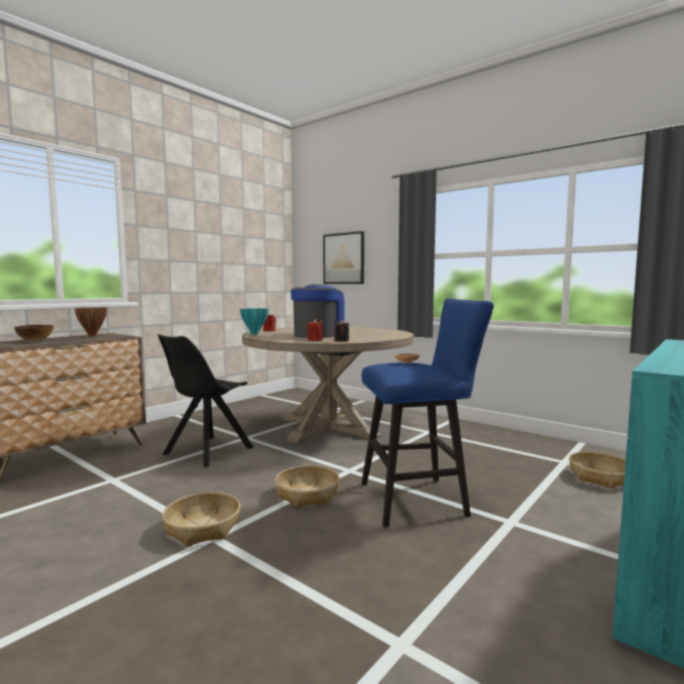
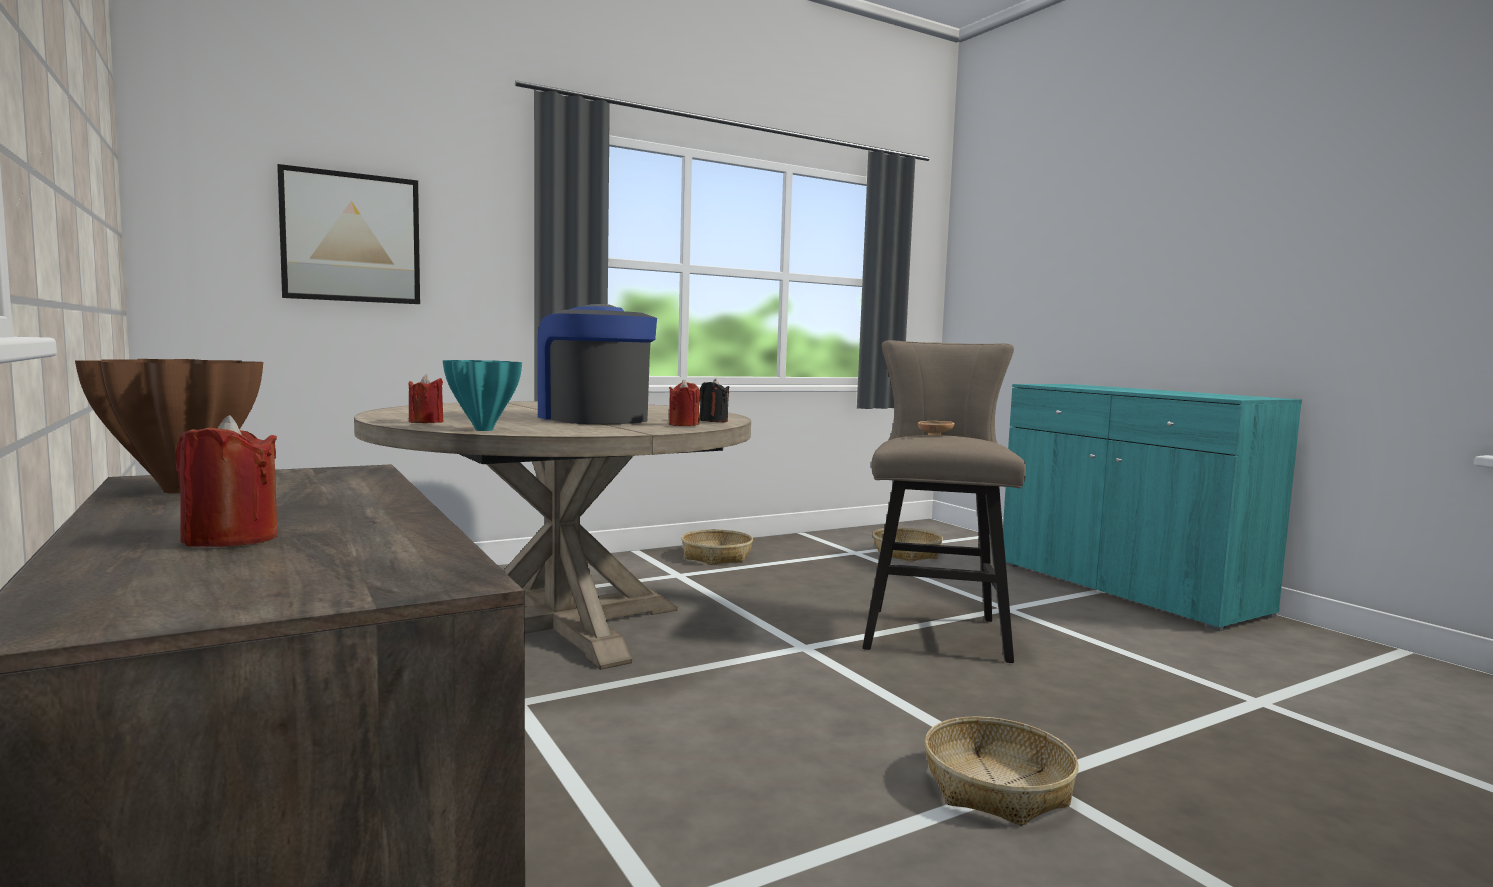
camera: 70 degrees left, 0 degrees up
bowl [14,325,54,341] -> red candle [175,415,278,547]
black chair [158,334,253,467] -> none
basket [275,465,340,508] -> basket moved to [681,529,753,565]
blue stool [361,299,494,528] -> beige stool [862,340,1026,663]

